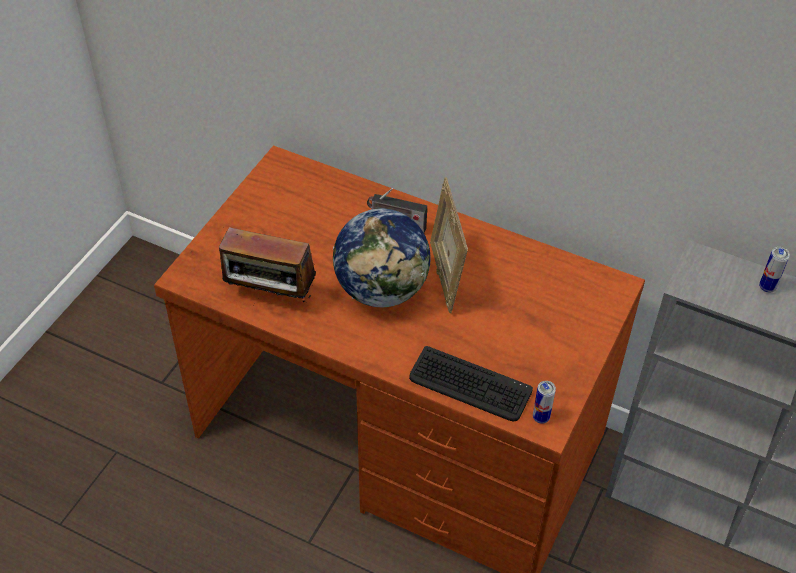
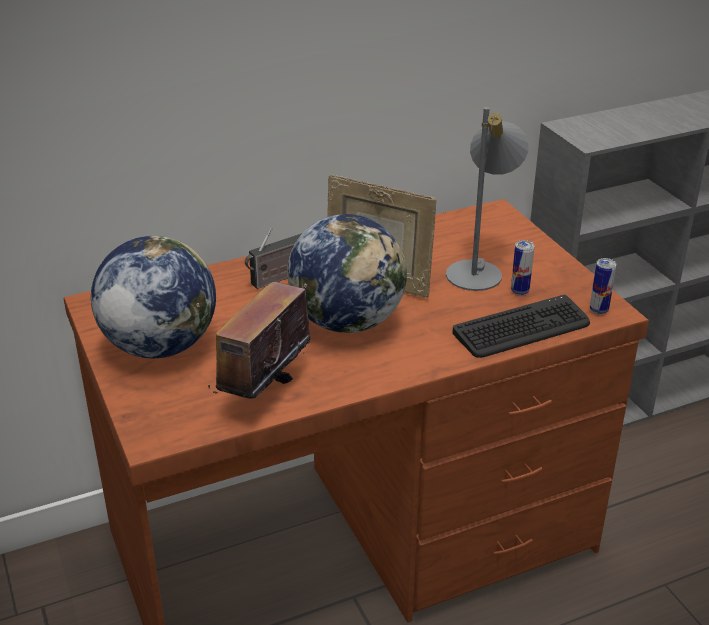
camera: 50 degrees left, 15 degrees down
radio [219,227,316,302] -> radio turned 150 degrees clockwise [208,268,317,399]
can [759,247,790,293] -> can moved to [511,240,534,295]
none -> globe [91,236,216,358]
none -> grey table lamp [446,107,529,291]

